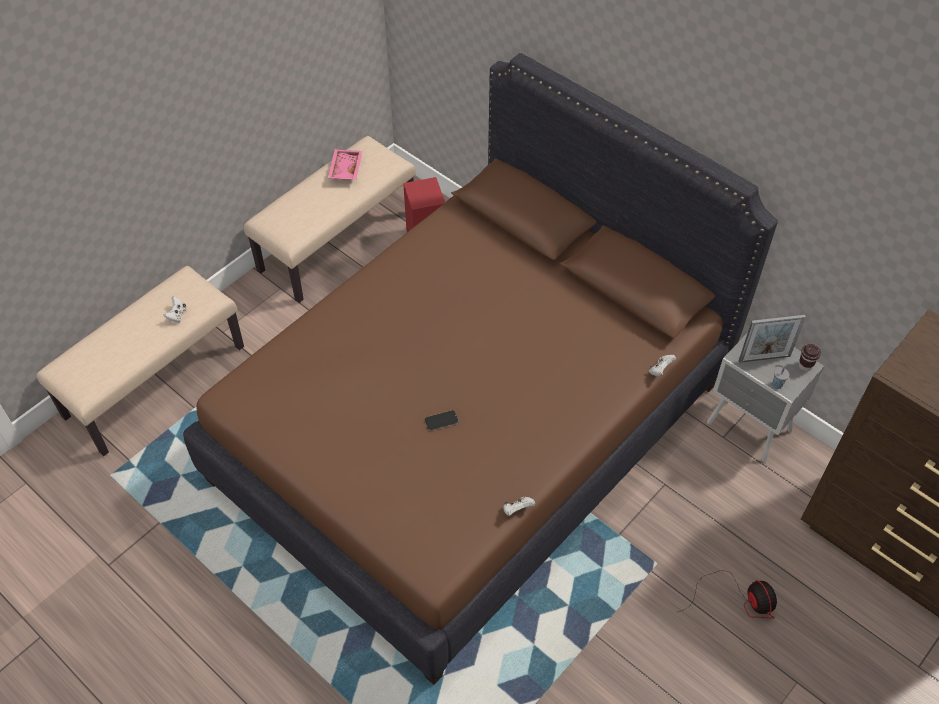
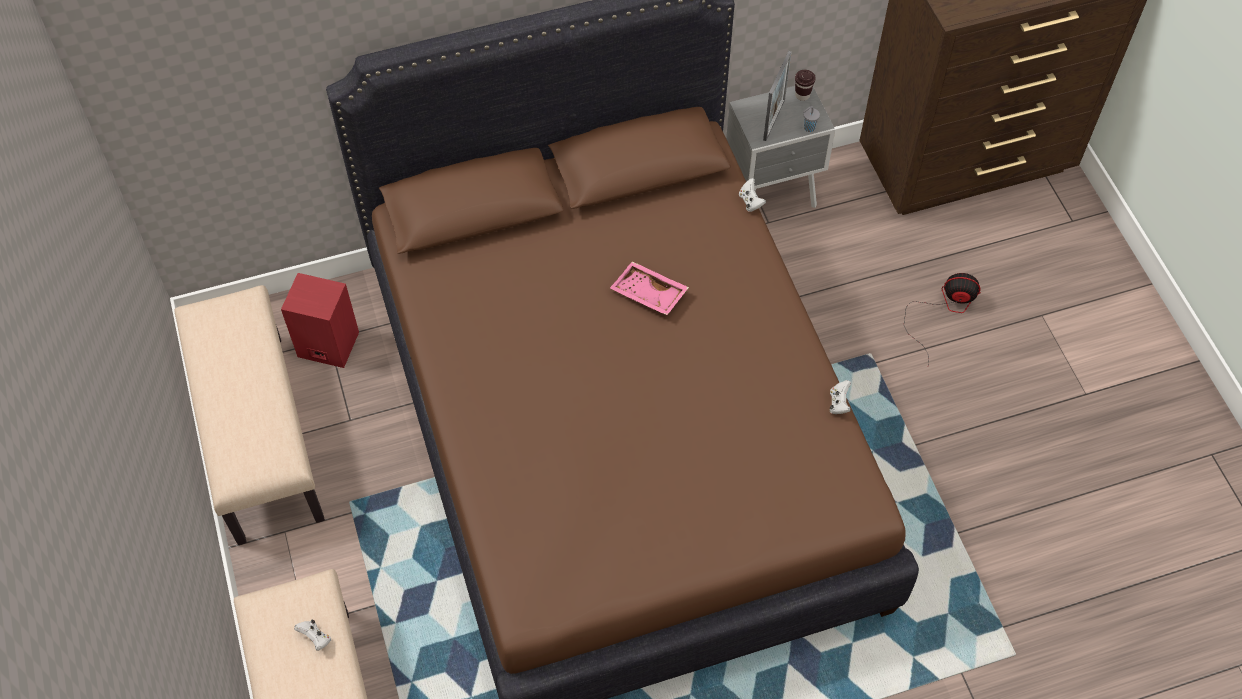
camera: 60 degrees left, 5 degrees up
pink tray [328,149,363,180] -> pink tray moved to [610,262,689,315]
phone [425,410,459,430] -> none

